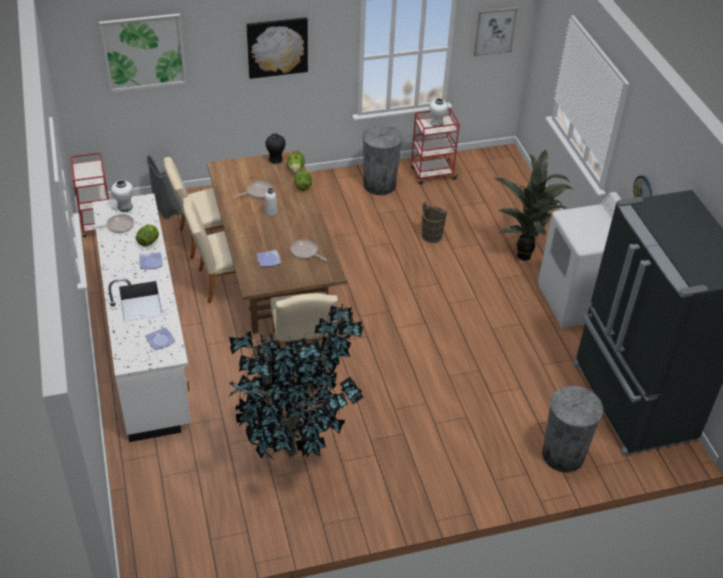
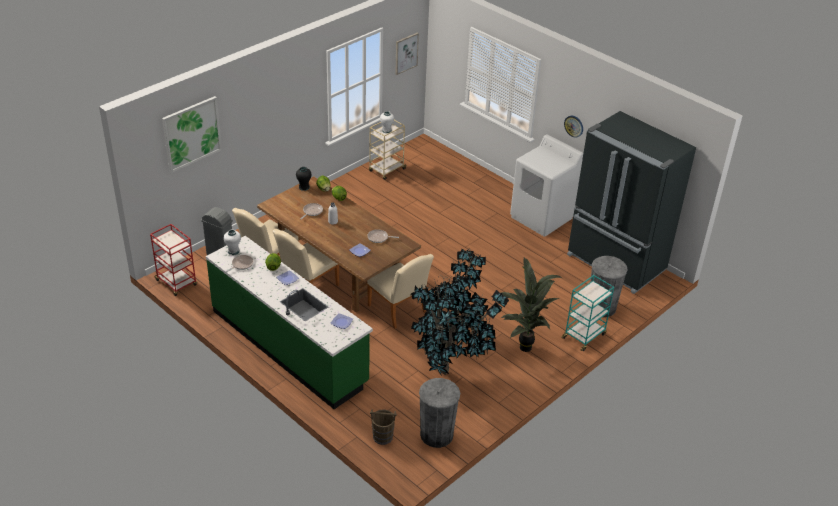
camera: 30 degrees left, 5 degrees down
white counter [92,193,191,442] -> green counter [206,236,373,409]
picture [246,17,308,79] -> none
grey trash can [362,124,403,195] -> grey trash can moved to [419,378,460,448]
red cart [410,108,460,185] -> beige cart [369,120,406,180]
brown bucket [422,201,447,243] -> brown bucket moved to [370,409,397,445]
potted plant [494,150,573,261] -> potted plant moved to [501,258,563,352]
none -> turquoise cart [561,275,614,351]

